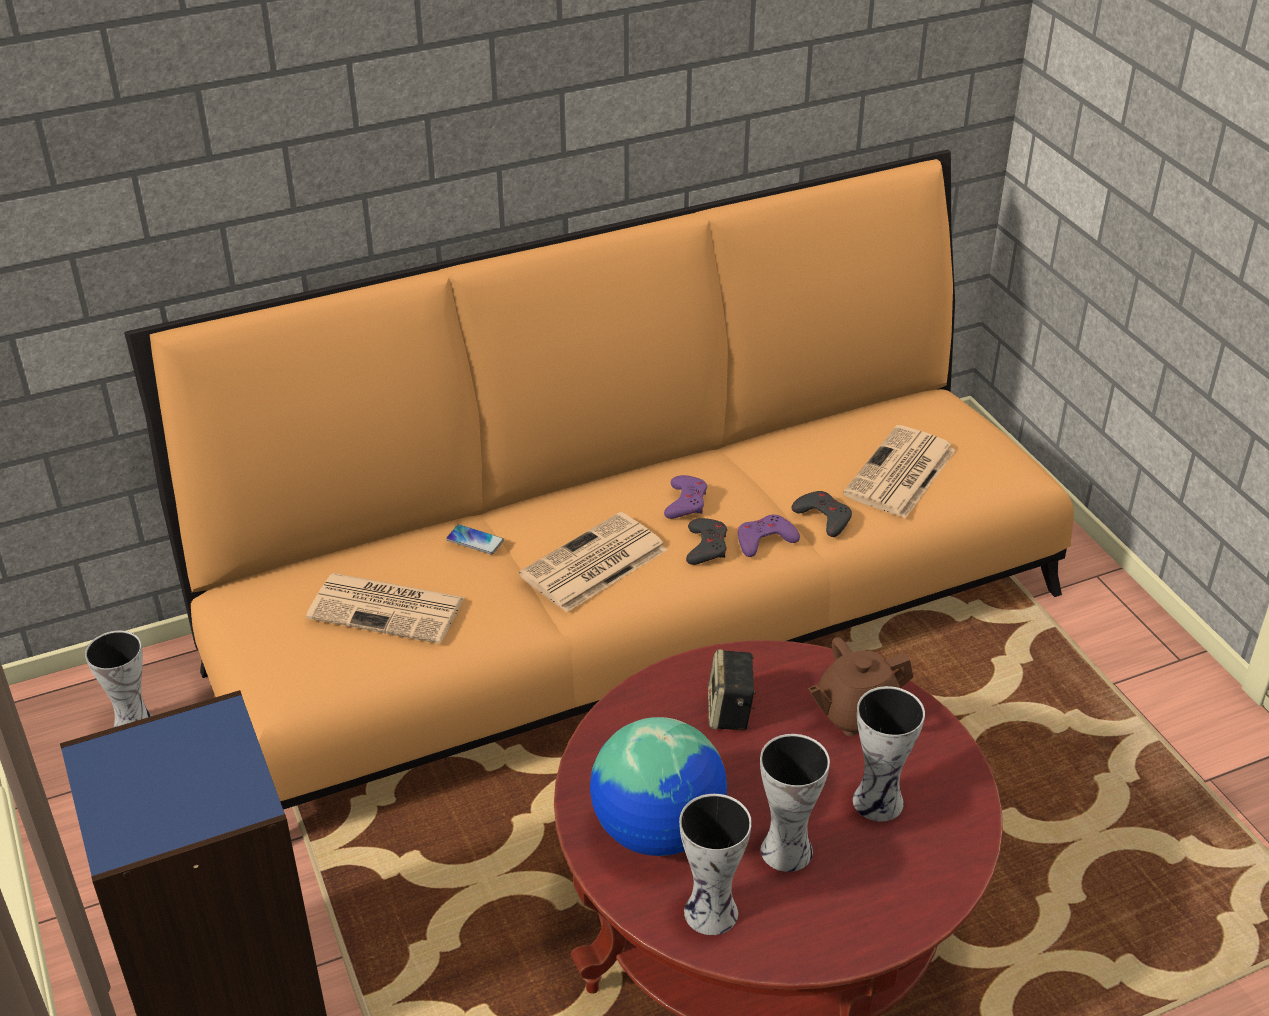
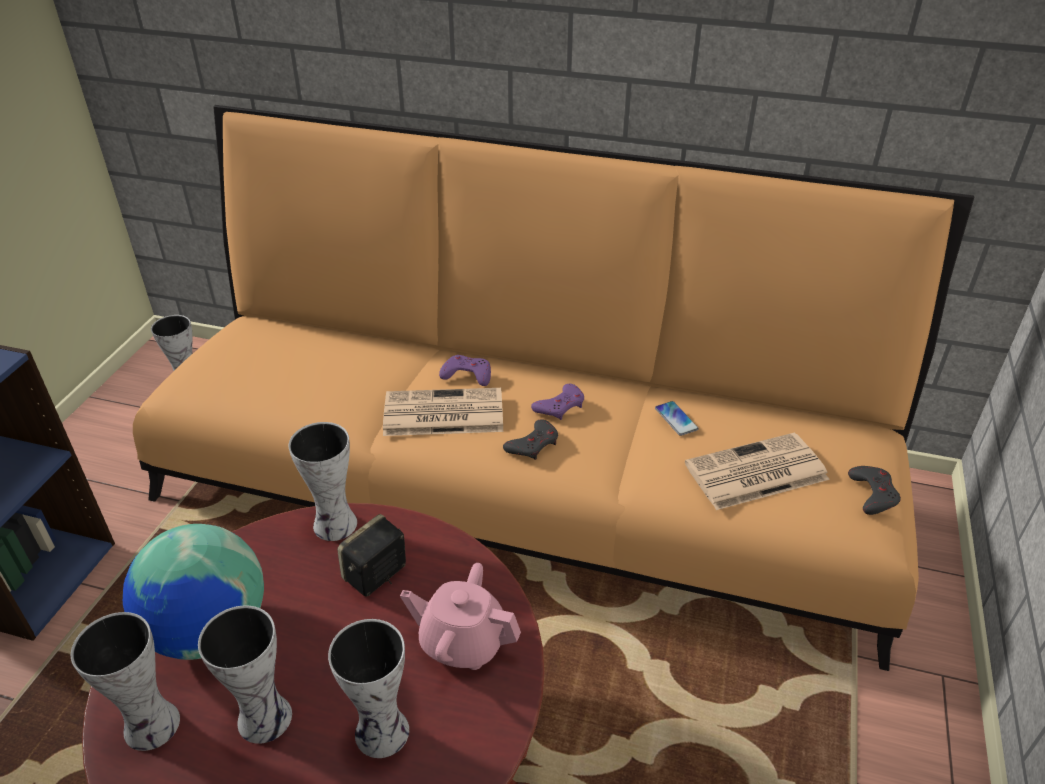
camera: 40 degrees right, 0 degrees up
newspaper [306,573,465,644] -> none
phone [446,525,504,554] -> phone moved to [655,401,699,436]
purple game controller [738,515,800,557] -> purple game controller moved to [439,355,491,386]
grey game controller [792,491,852,537] -> grey game controller moved to [848,466,901,515]
brown teapot [808,637,913,736] -> pink teapot [400,563,521,670]
none -> vase [288,422,357,541]

